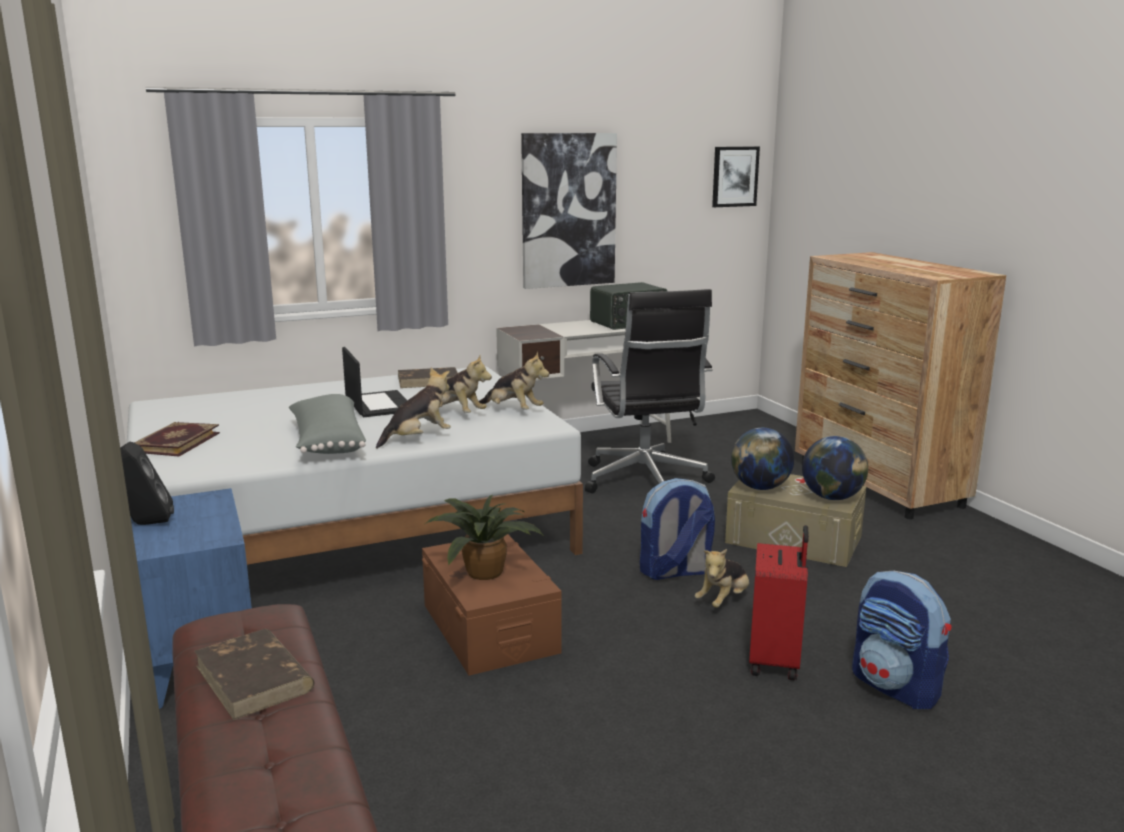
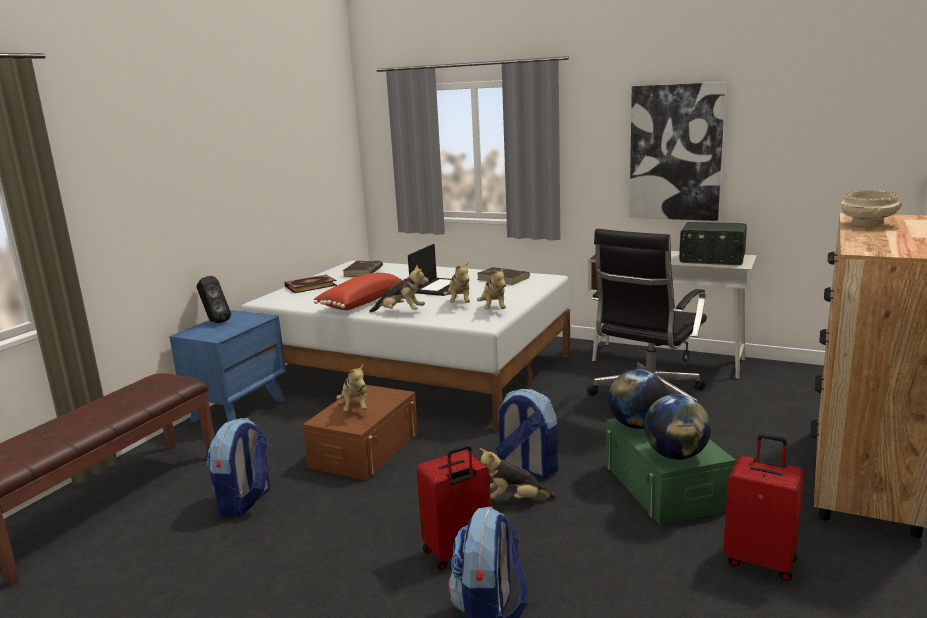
camera: 50 degrees right, 0 degrees up
brown book [194,629,315,720] -> brown book moved to [343,261,383,277]
grey pillow [289,394,366,454] -> red pillow [314,273,402,310]
potted plant [425,494,544,580] -> plush toy [336,364,367,411]
picture [712,146,760,207] -> none
beige storage box [725,474,866,567] -> green storage box [606,418,736,525]
none -> backpack [207,418,270,518]
none -> red suitcase [723,434,804,581]
none -> beige bowl [841,190,902,227]

